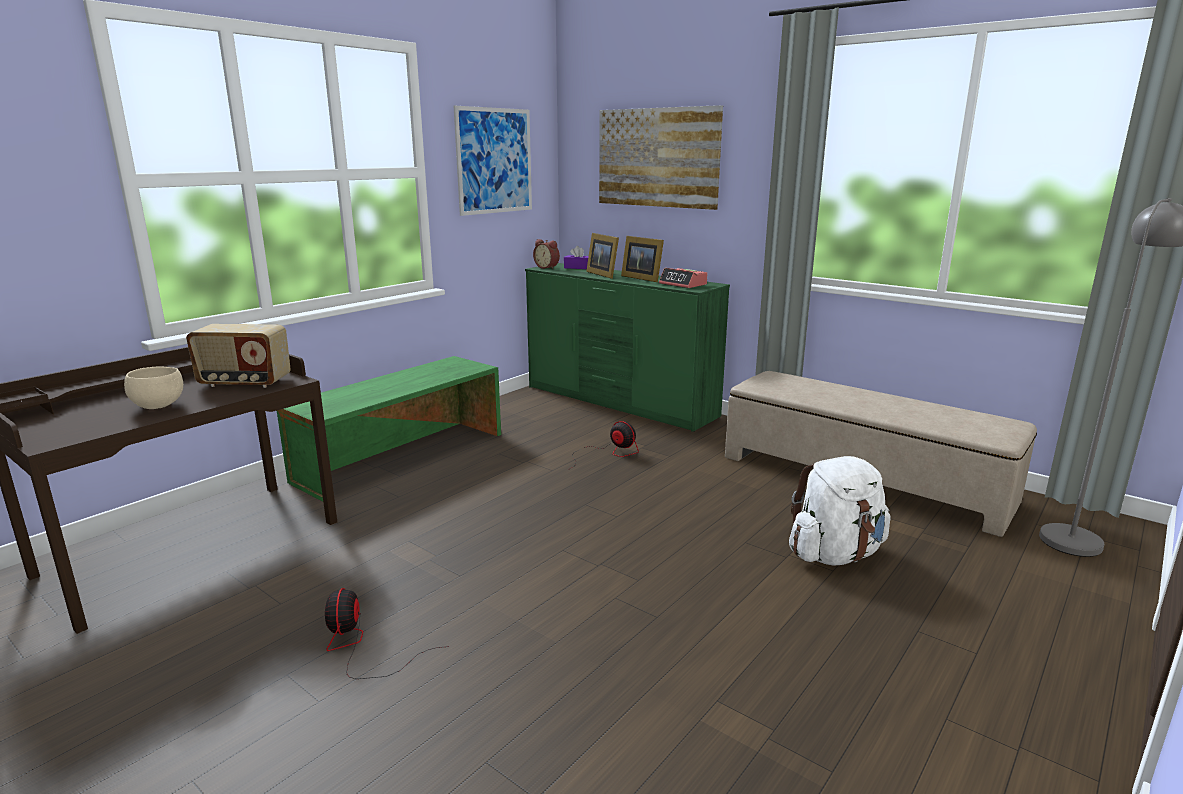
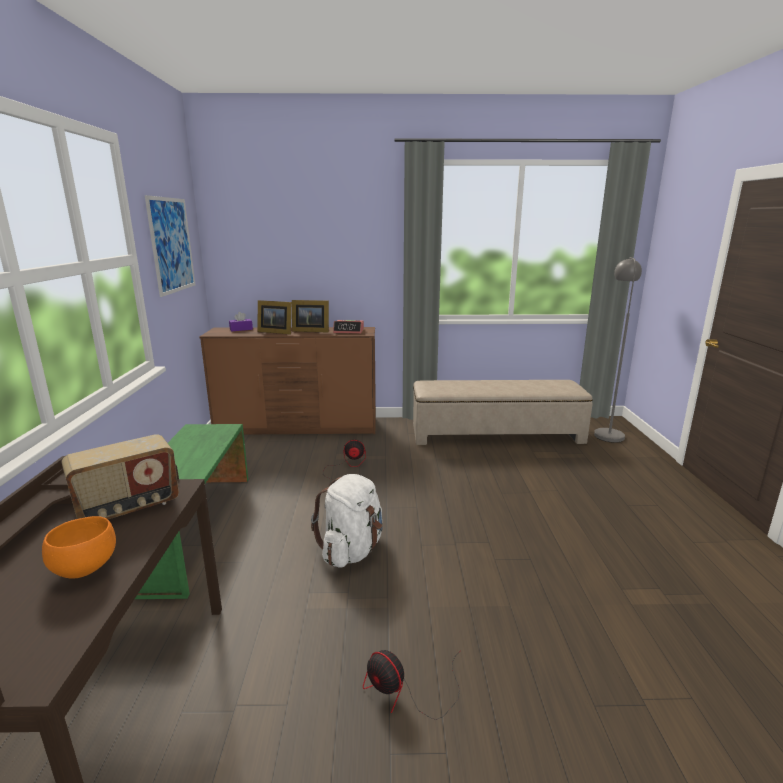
camera: 40 degrees left, 0 degrees up
beige bowl [124,366,183,409] -> orange bowl [42,516,116,578]
green dresser [525,263,730,432] -> brown dresser [200,327,376,434]
alarm clock [533,239,560,269] -> none
picture [599,105,723,210] -> none
white backpack [789,456,891,566] -> white backpack moved to [311,474,383,568]

